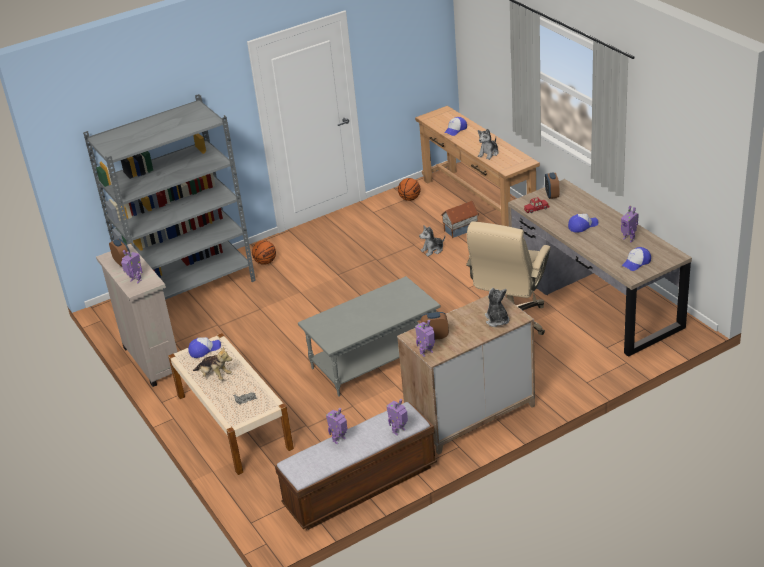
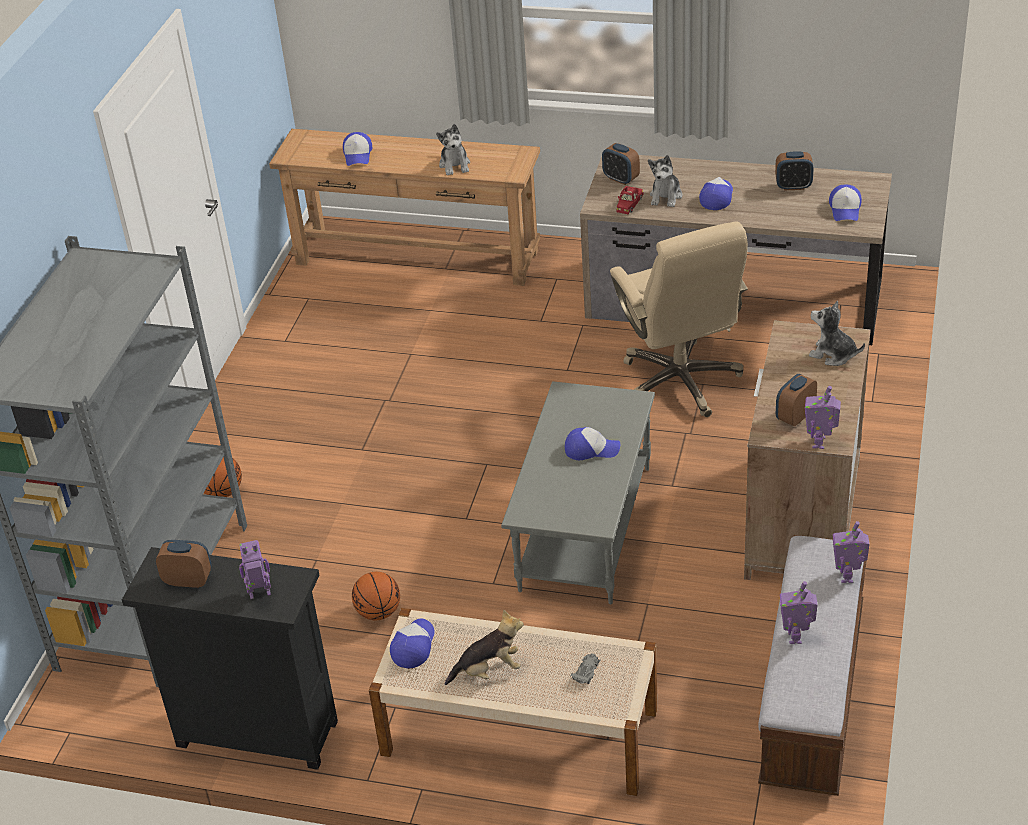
camera: 45 degrees left, 5 degrees up
beige cabinet [96,244,177,387] -> black cabinet [122,547,338,770]
basketball [398,178,421,201] -> basketball moved to [352,572,400,620]
plush toy [419,225,445,256] -> plush toy moved to [648,155,682,207]
toy house [441,201,479,238] -> none
toy robot [621,205,639,242] -> alarm clock [775,151,814,190]
none -> cap [565,427,620,460]

